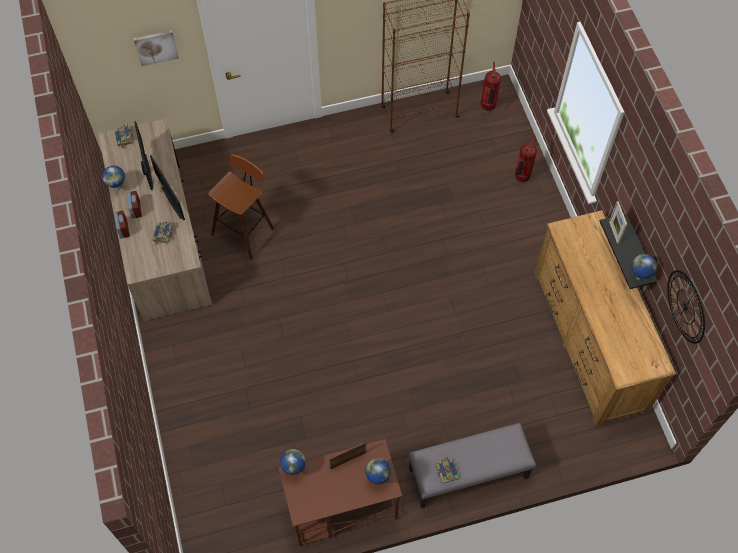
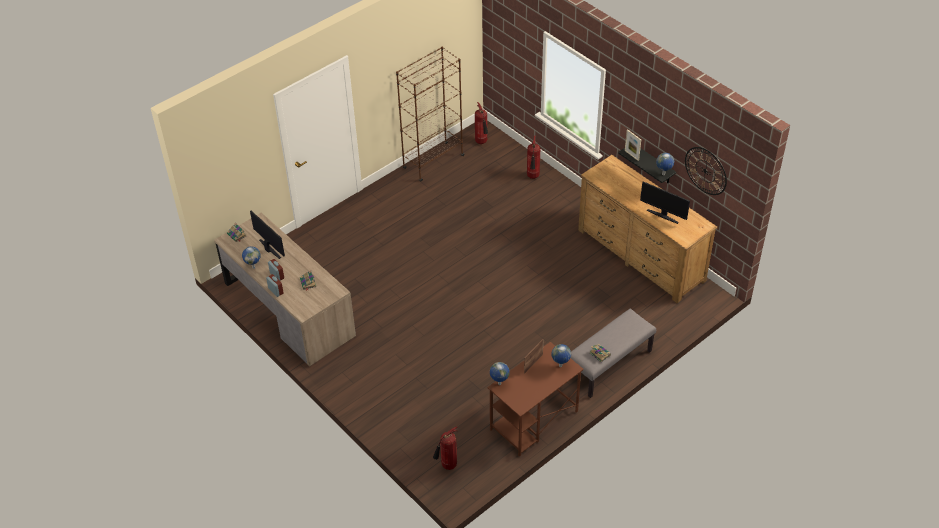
camera: 25 degrees left, 15 degrees down
picture [133,30,179,66] -> none
monitor [150,155,185,220] -> monitor moved to [640,181,690,224]
stool [208,154,274,260] -> none
none -> fire extinguisher [433,427,457,470]

